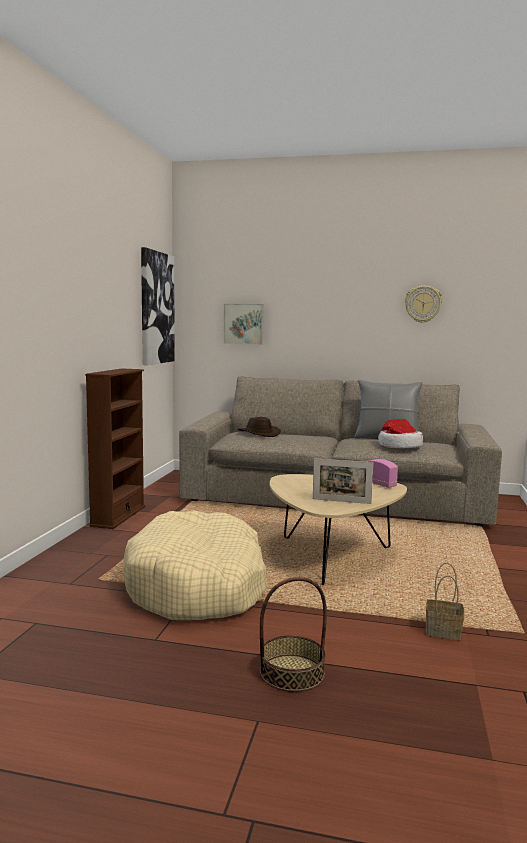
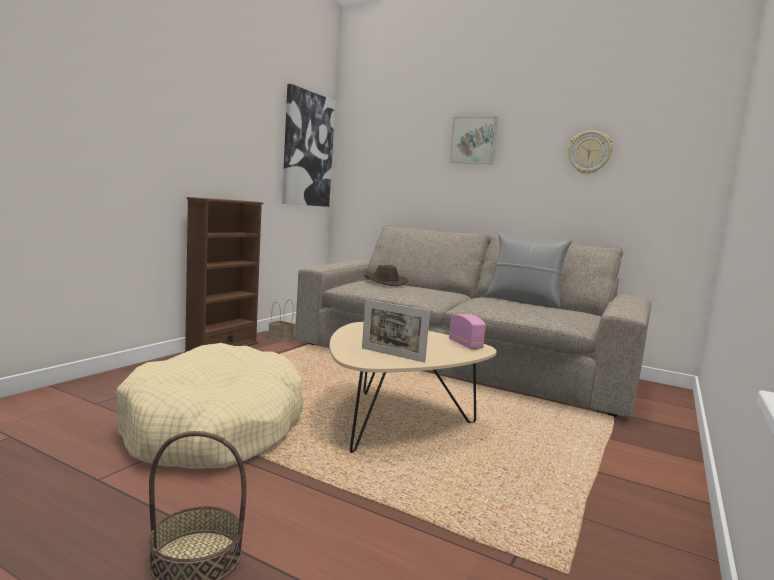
camera: 15 degrees right, 0 degrees up
picture [223,304,264,345] -> picture moved to [449,117,498,164]
hat [378,419,423,448] -> none
basket [426,562,464,640] -> basket moved to [269,299,295,342]

